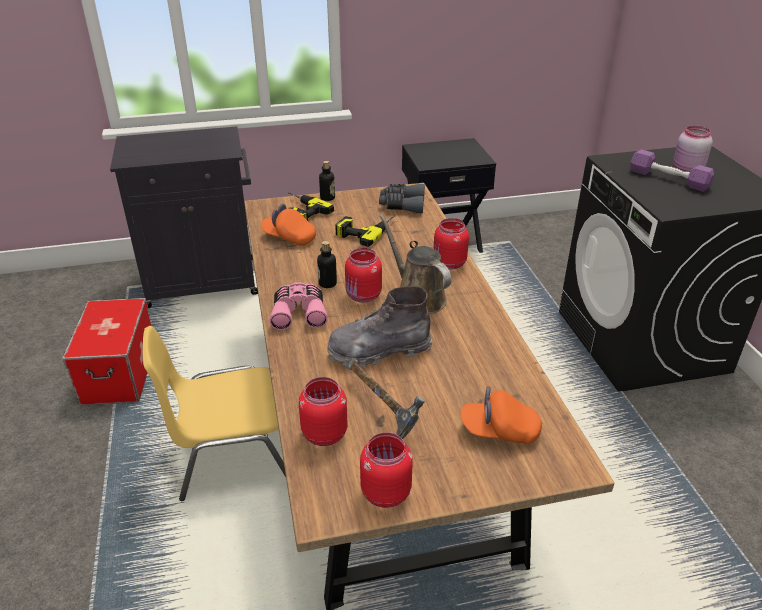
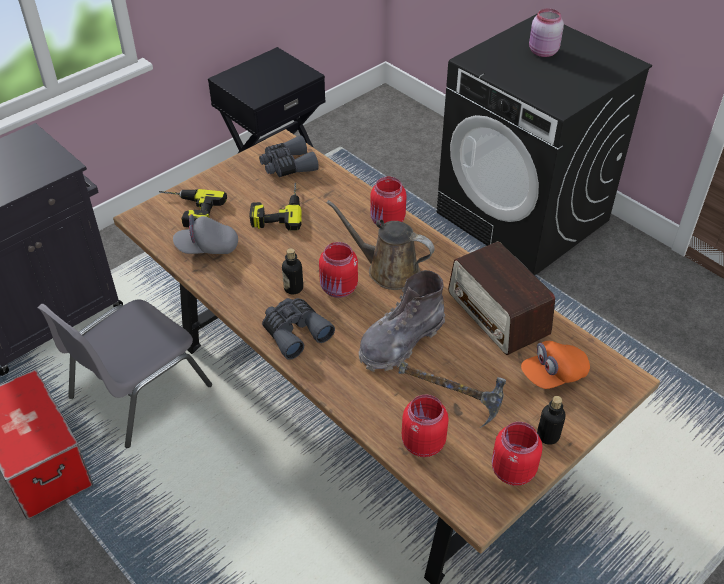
camera: 30 degrees left, 10 degrees up
yellow chair [143,326,286,501] -> none
orange cap [261,204,316,246] -> grey cap [173,214,238,254]
pink binoculars [270,282,328,330] -> grey binoculars [262,298,335,360]
bottle [319,161,335,201] -> bottle moved to [537,396,566,445]
purple dumbbell [630,150,714,192] -> none
none -> grey chair [38,299,212,448]
none -> radio [448,241,555,355]

